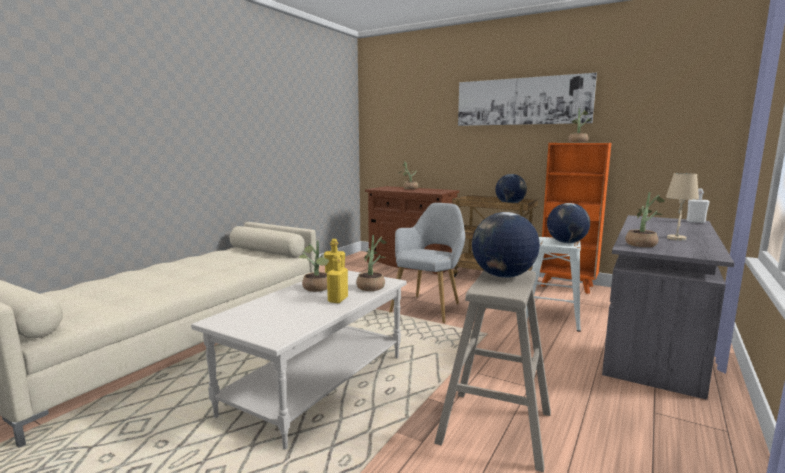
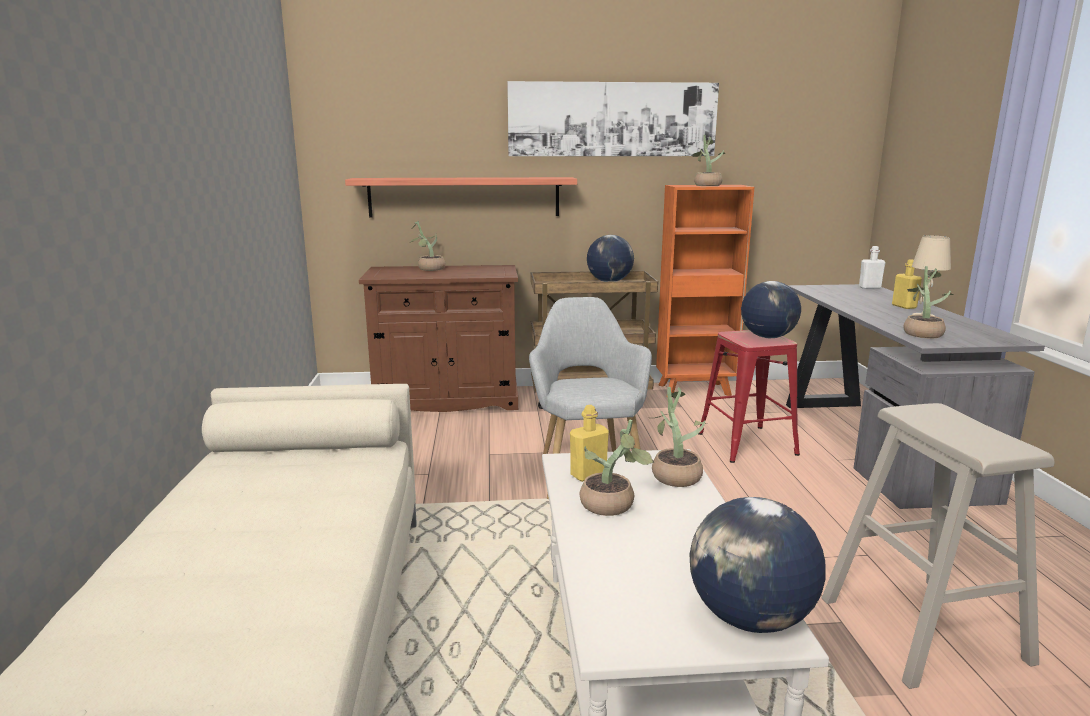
camera: 35 degrees left, 5 degrees up
yellow bottle [327,254,348,303] -> yellow bottle moved to [892,259,922,309]
globe [472,212,540,278] -> globe moved to [690,497,826,633]
white stool [526,237,581,332] -> red stool [699,330,800,463]
none -> shelf [345,177,577,217]

